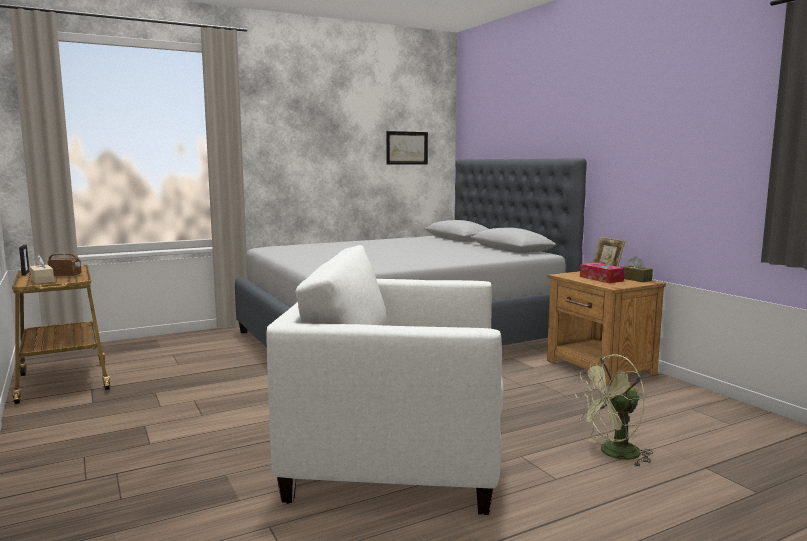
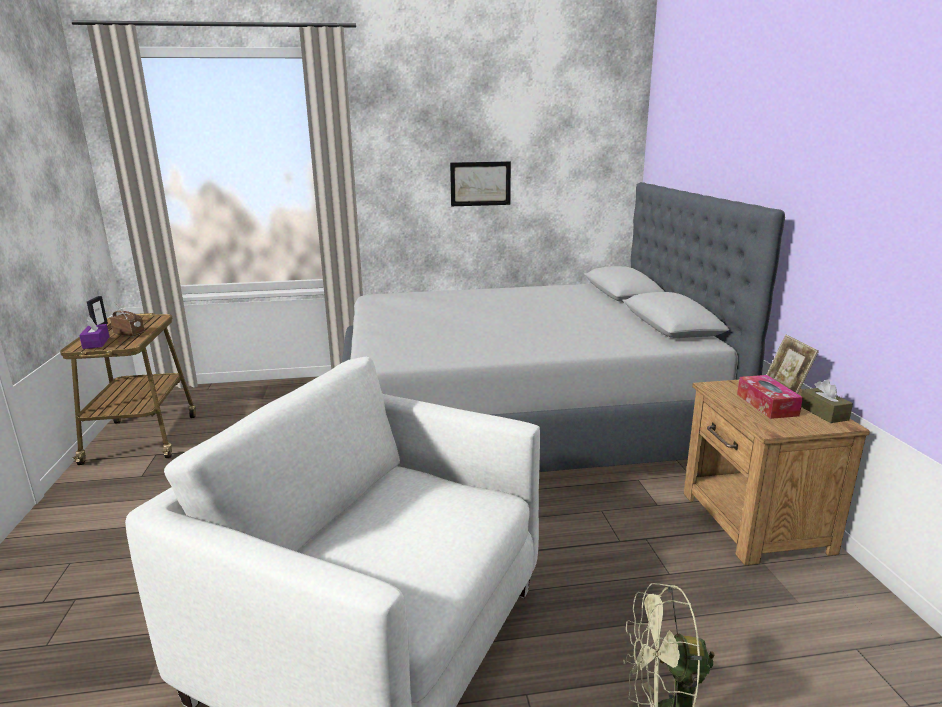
camera: 20 degrees right, 10 degrees up
beige tissue box [30,255,54,284] -> purple tissue box [79,316,109,349]
picture [386,131,428,165] -> picture moved to [450,161,511,206]

